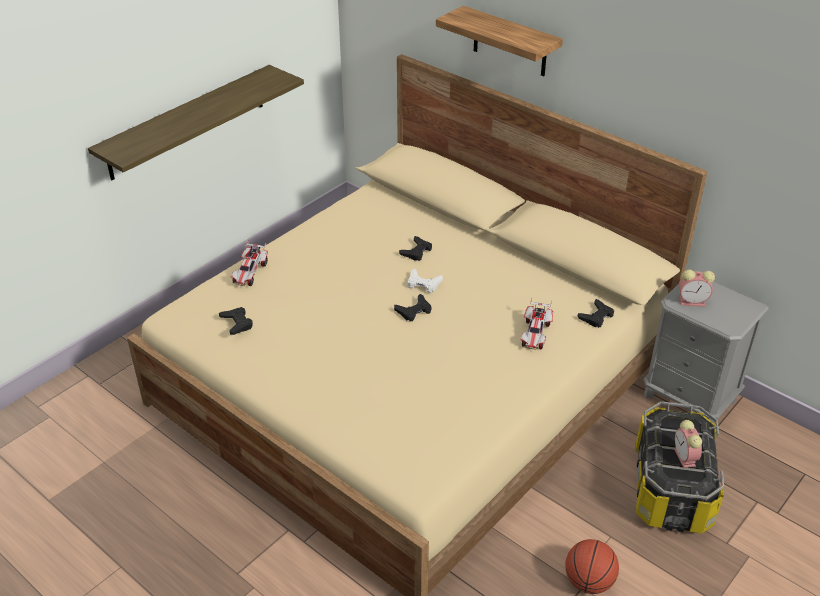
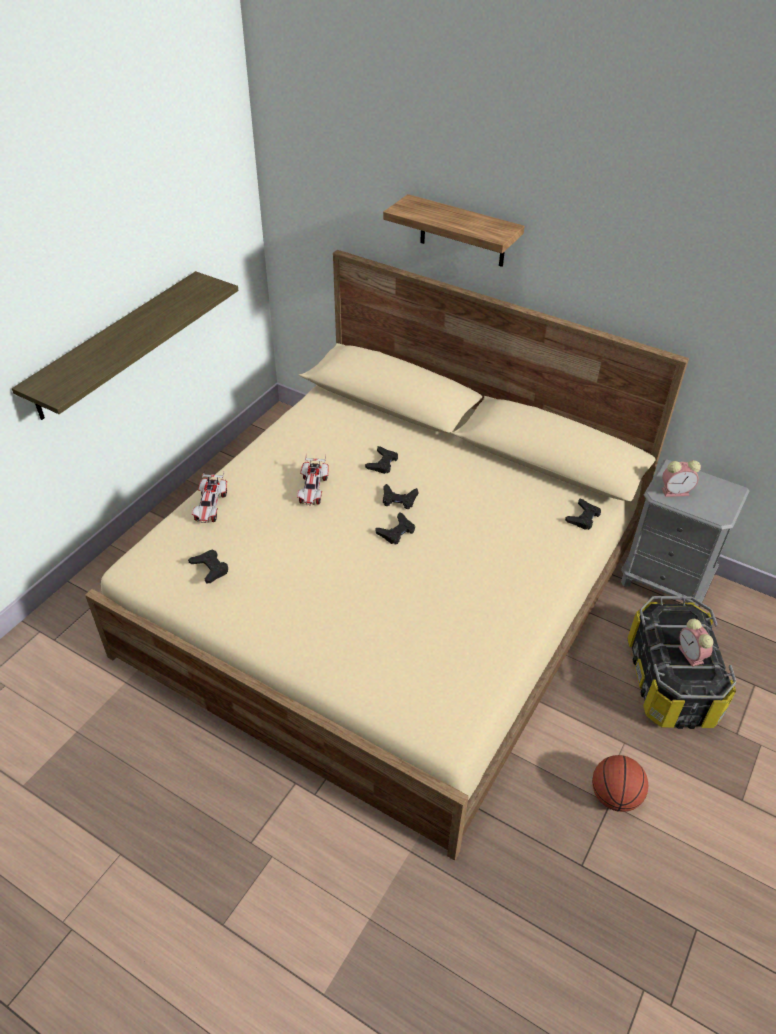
camera: 10 degrees left, 5 degrees up
white game controller [408,269,443,293] -> black game controller [383,484,418,509]
toy car [520,298,553,350] -> toy car moved to [297,453,329,505]

